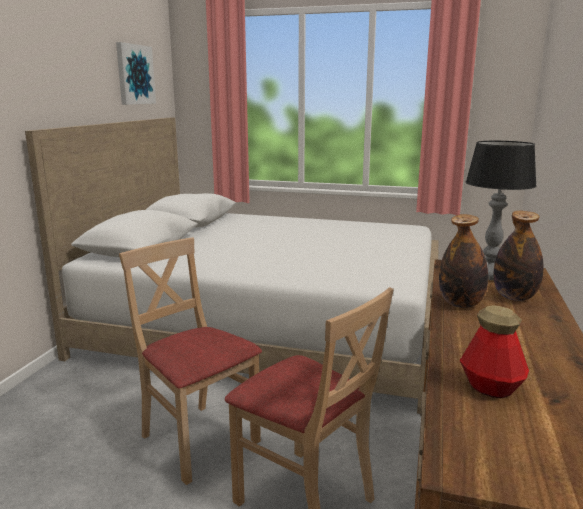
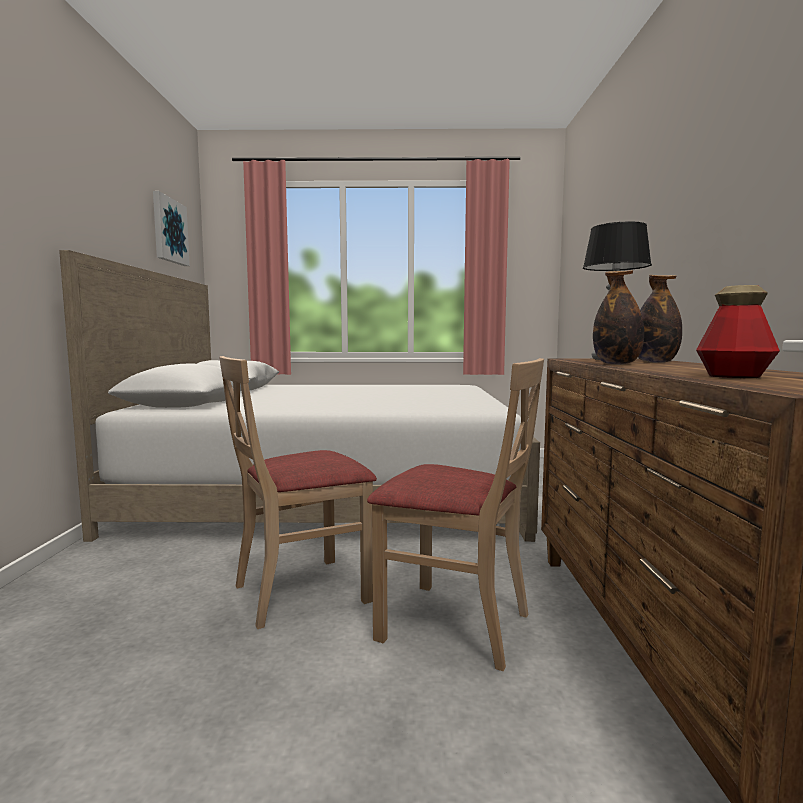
camera: 15 degrees left, 10 degrees down
beige chair [119,237,262,485] -> beige chair turned 60 degrees counterclockwise [219,356,377,629]

